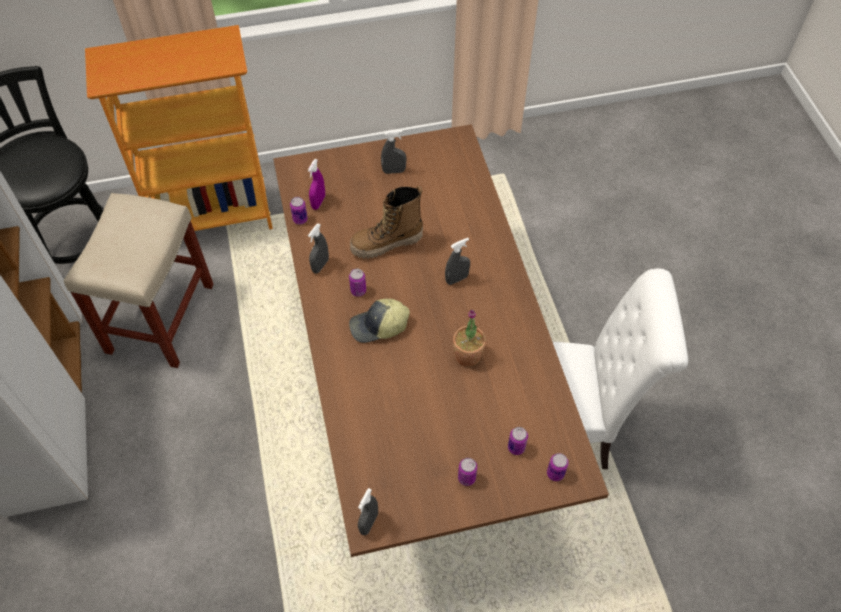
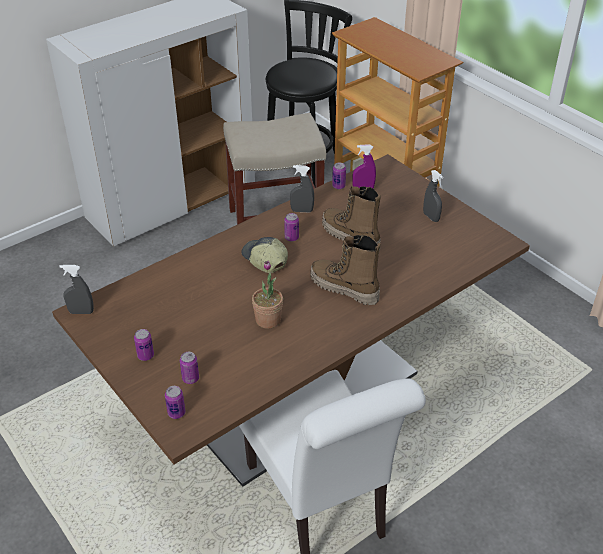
camera: 65 degrees right, 15 degrees down
grey spray bottle [445,238,470,285] -> boot [310,235,381,305]

